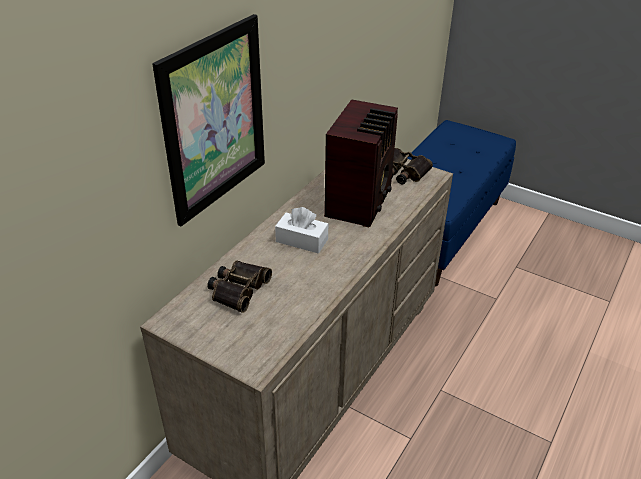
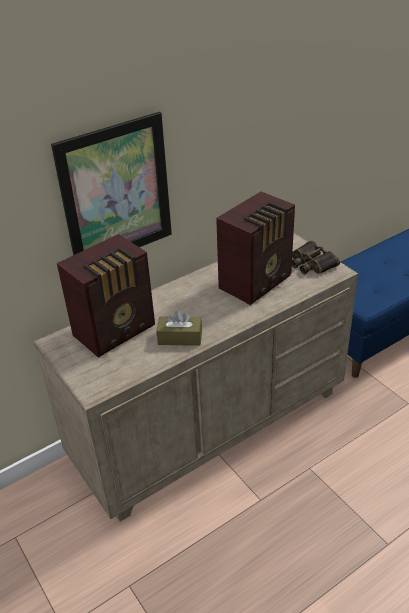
camera: 25 degrees right, 0 degrees up
binoculars [207,260,272,313] -> radio [57,234,155,358]
white tissue box [275,207,328,254] -> none
none -> brown tissue box [156,311,202,346]

